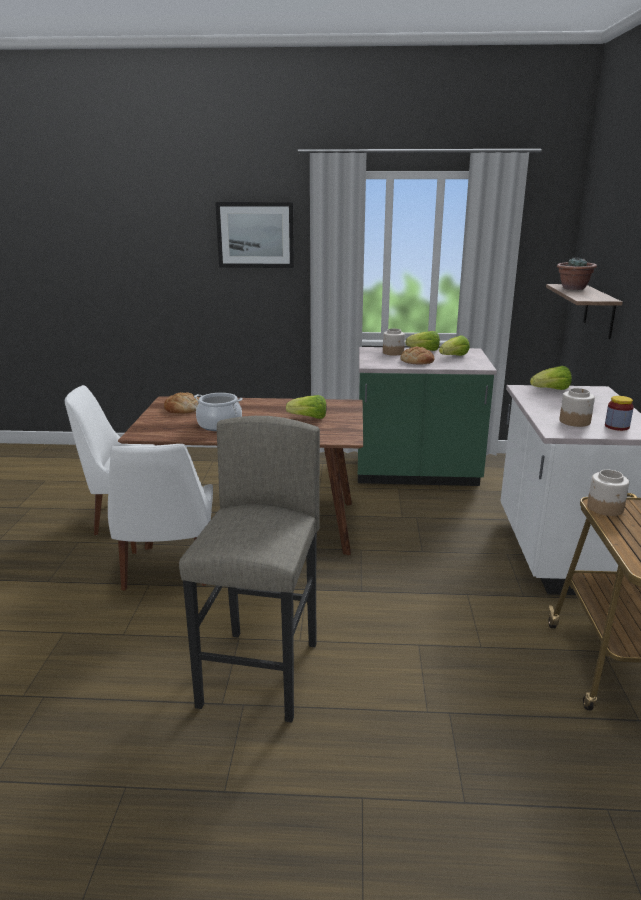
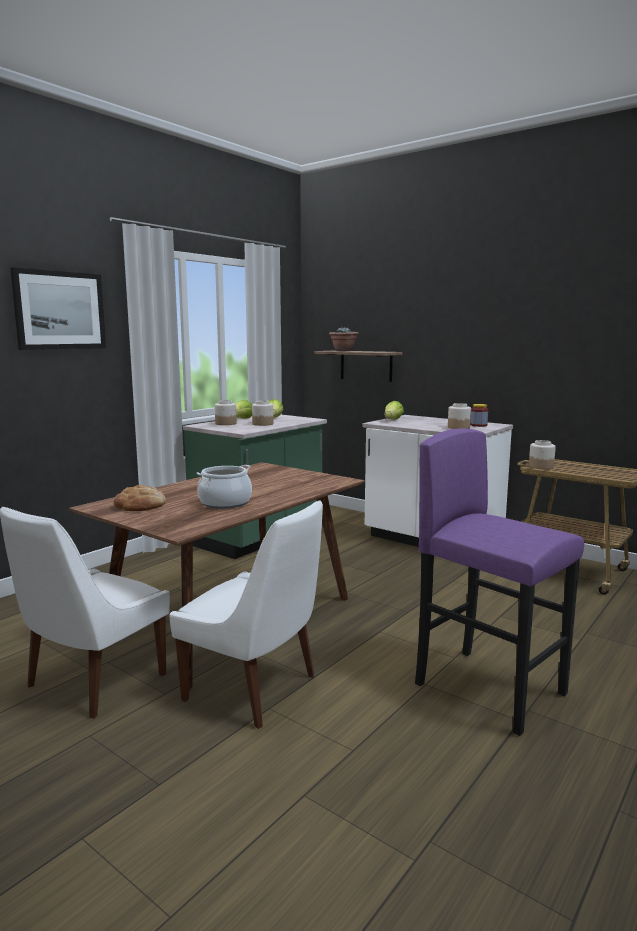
camera: 55 degrees left, 10 degrees down
grey stool [179,416,320,723] -> purple stool [415,428,584,736]
lettuce [286,395,327,419] -> none
bread [400,347,435,364] -> jar [252,400,274,426]

